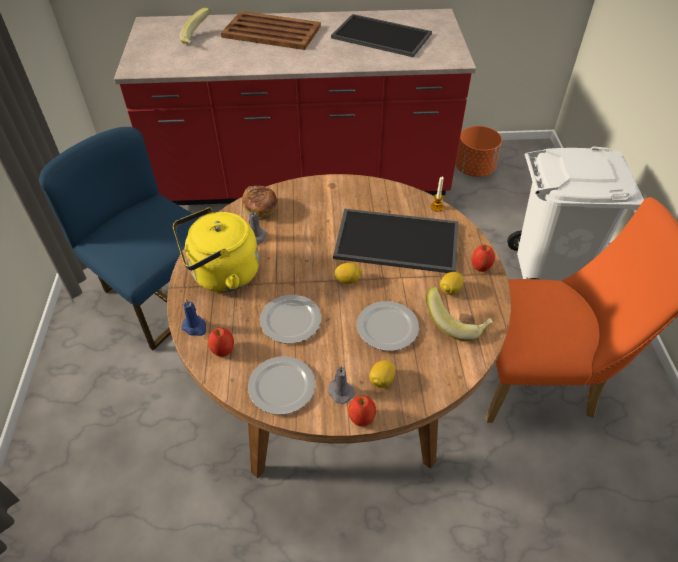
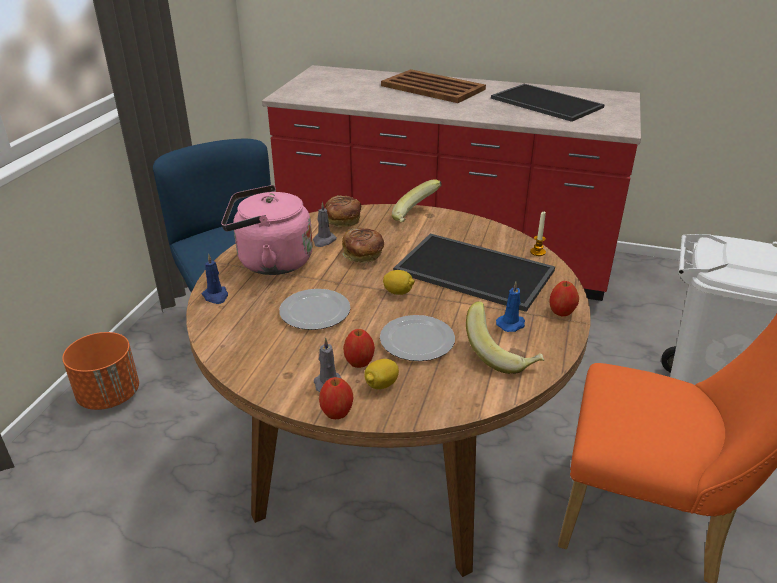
camera: 20 degrees right, 15 degrees down
yellow kettle [173,207,259,292] -> pink kettle [221,185,313,275]
banana [180,8,211,44] -> banana moved to [392,179,442,222]
apple [208,327,234,357] -> apple moved to [343,329,375,368]
plate [248,356,316,415] -> none
lemon [440,272,464,295] -> blue candle [496,282,525,332]
orange planter [456,126,502,177] -> orange planter moved to [62,332,139,410]
none -> bread [342,228,384,263]

